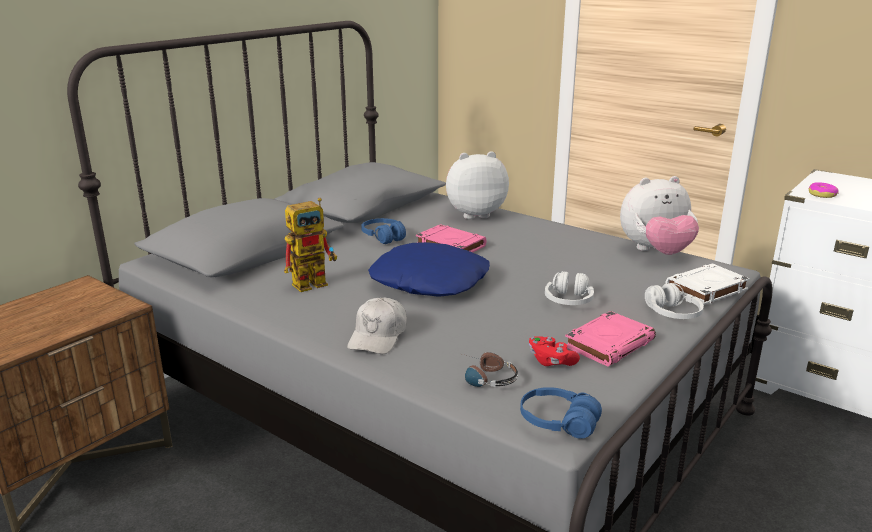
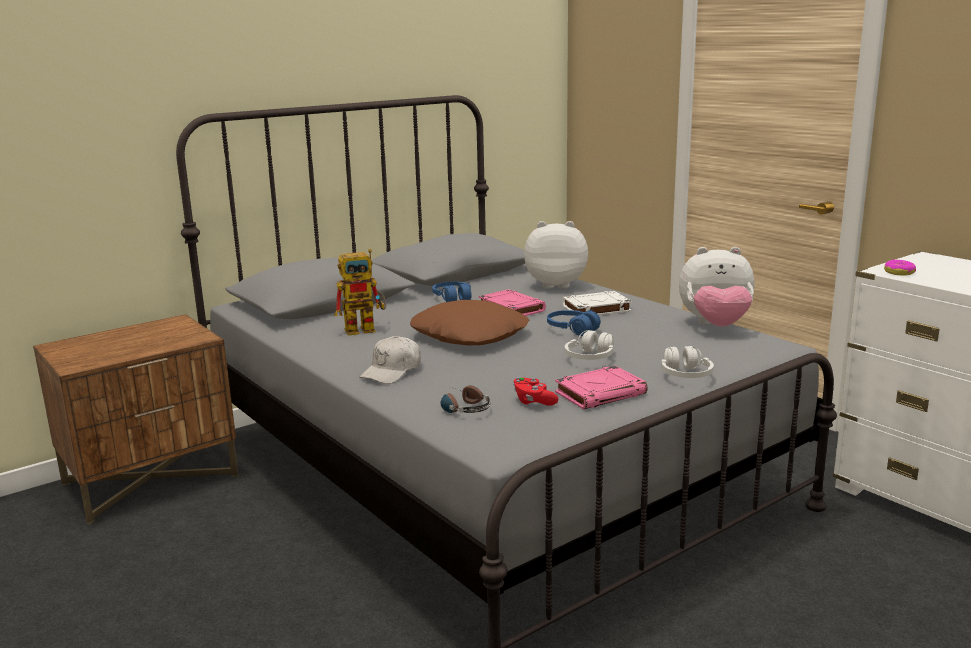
camera: 15 degrees right, 5 degrees down
blue pillow [368,242,490,297] -> brown pillow [410,300,529,346]
blue headphones [520,387,602,439] -> blue headphones moved to [547,310,601,336]
white book [666,263,750,305] -> white book moved to [562,291,632,315]

